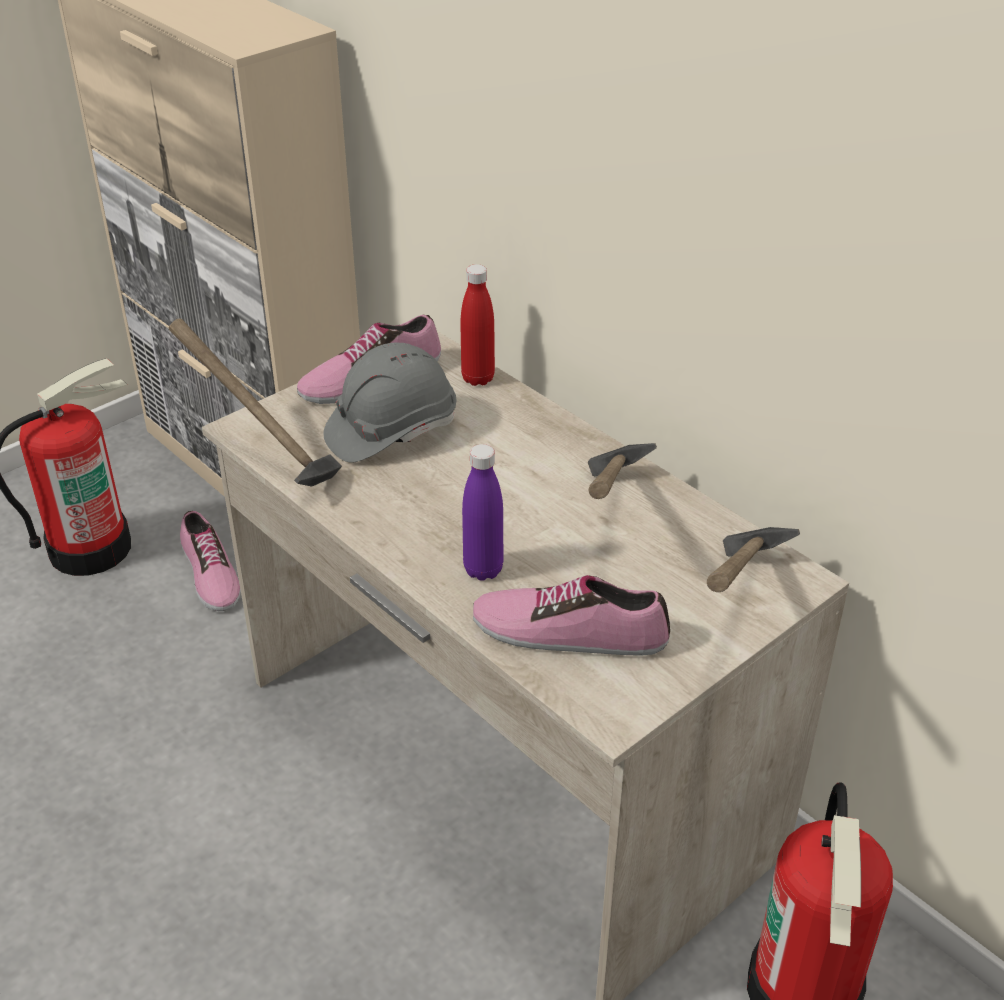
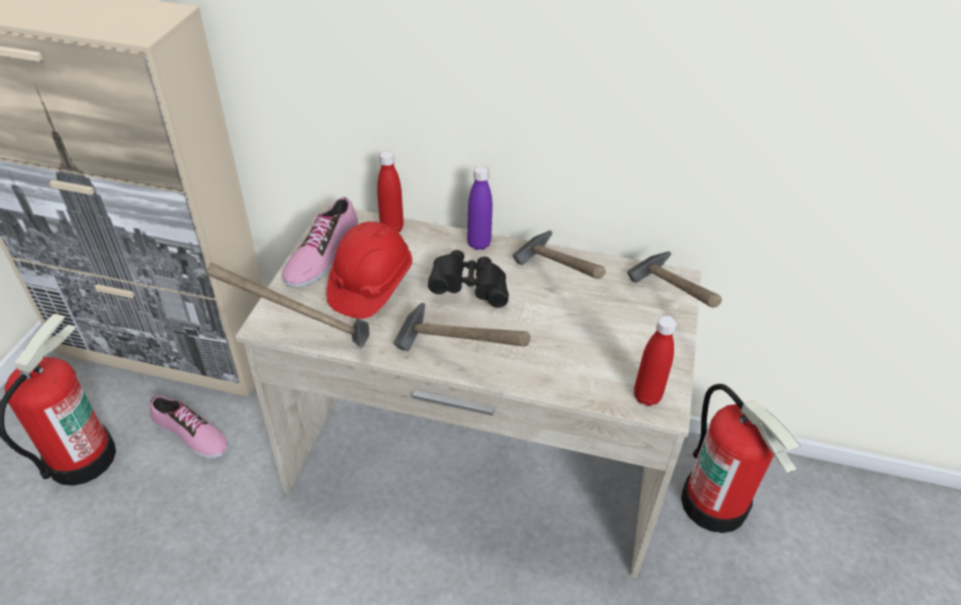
camera: 35 degrees left, 5 degrees up
grey hard hat [324,343,457,463] -> red hard hat [326,222,412,319]
purple bottle [462,444,504,581] -> purple bottle moved to [467,166,492,250]
shoe [473,575,670,656] -> none
none -> hammer [394,303,531,351]
none -> black binoculars [428,250,509,308]
none -> red bottle [634,315,677,406]

